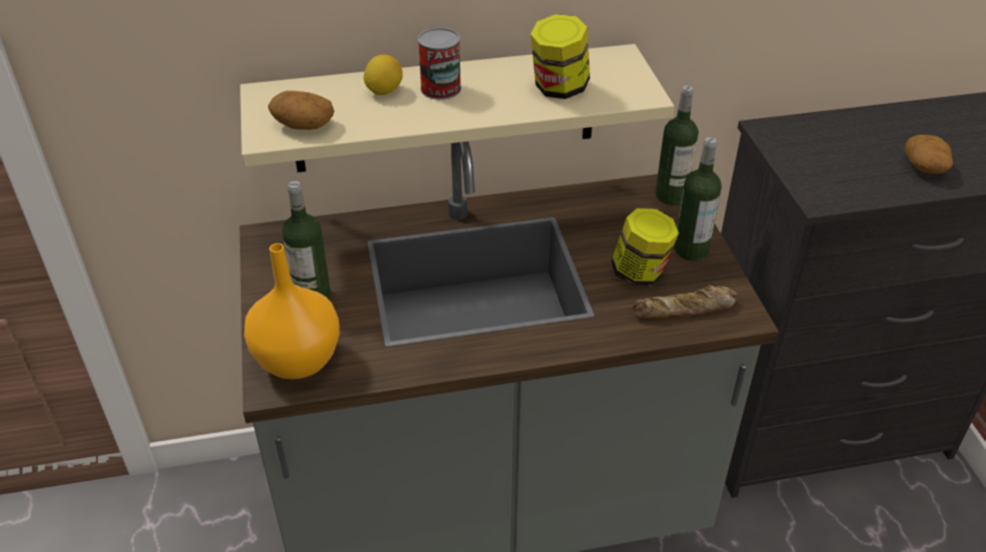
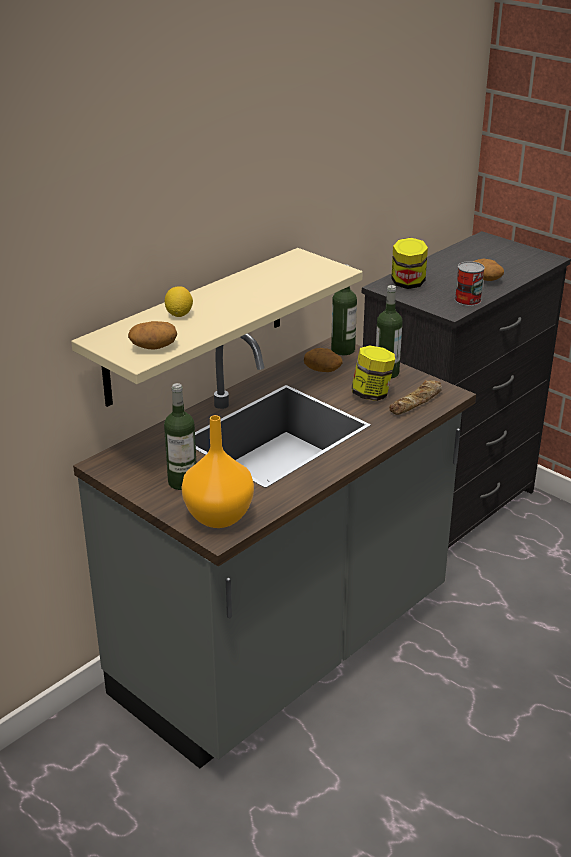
camera: 35 degrees left, 10 degrees down
can [418,28,461,100] -> can moved to [455,261,485,306]
jar [530,14,590,99] -> jar moved to [391,238,428,289]
none -> potato [304,348,343,372]

